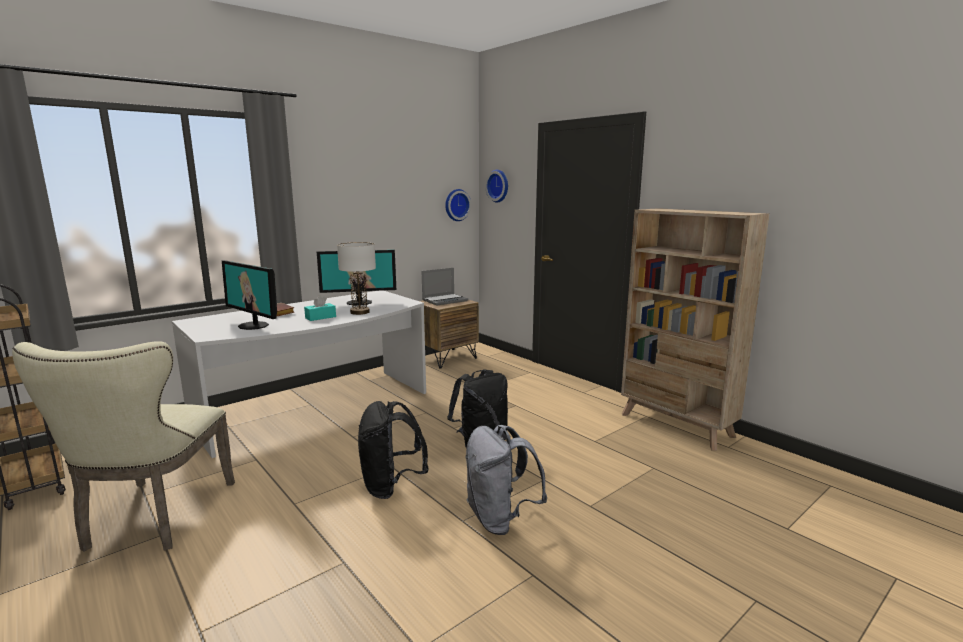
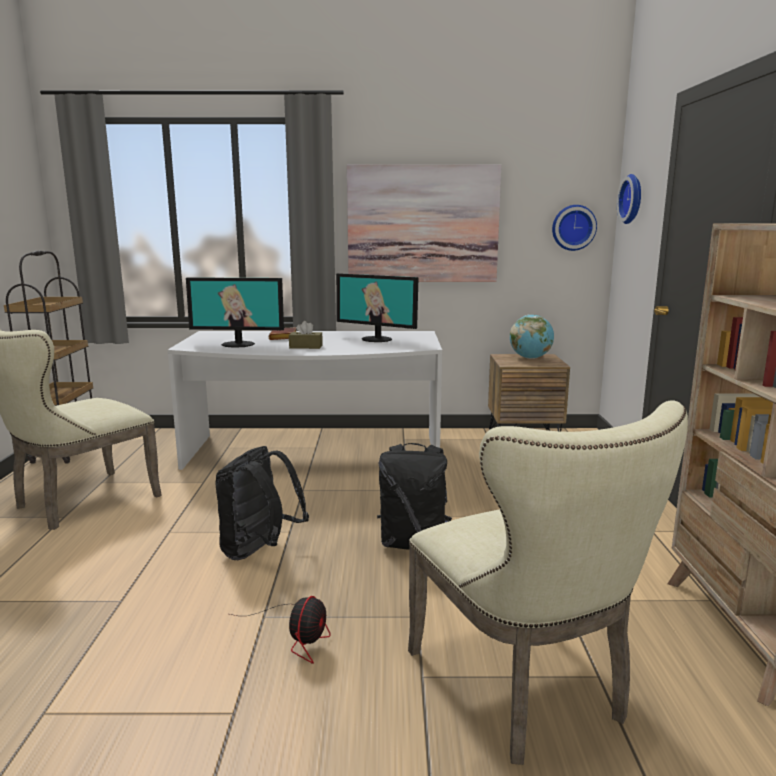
camera: 40 degrees right, 0 degrees up
monitor [222,260,277,330] -> monitor turned 75 degrees counterclockwise [186,277,284,348]
turquoise tissue box [304,295,336,321] -> brown tissue box [289,321,323,349]
table lamp [337,242,376,315] -> none
laptop [422,268,468,306] -> globe [510,314,554,359]
grey backpack [465,425,547,535] -> fan [229,596,331,664]
none -> picture [347,164,502,282]
none -> beige chair [408,400,688,765]

